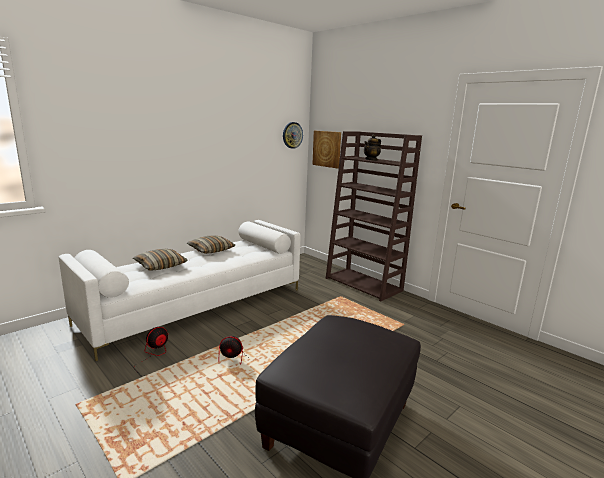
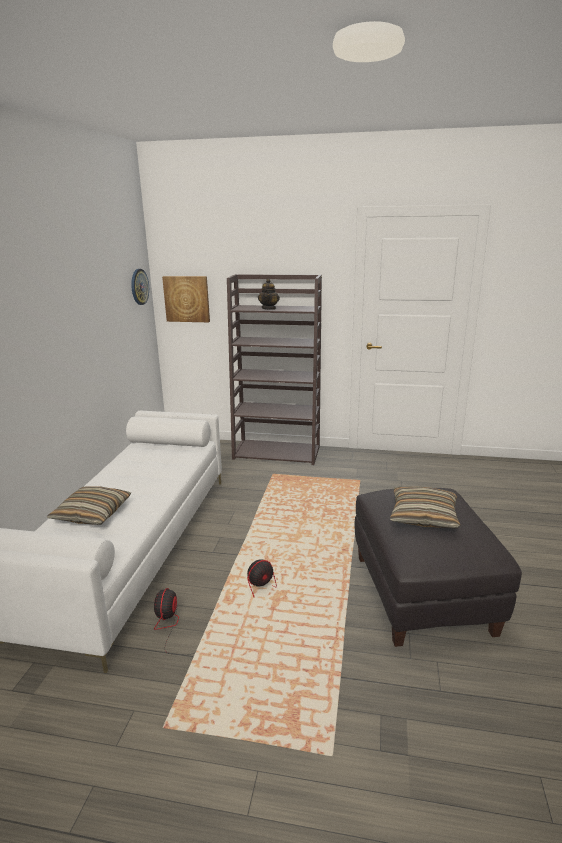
camera: 35 degrees left, 5 degrees up
pillow [187,235,235,254] -> pillow moved to [390,487,460,528]

